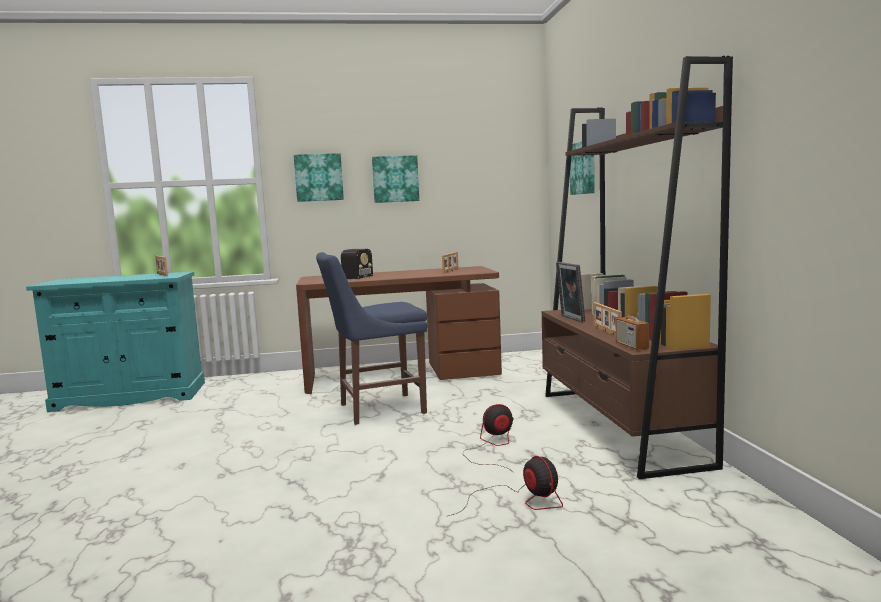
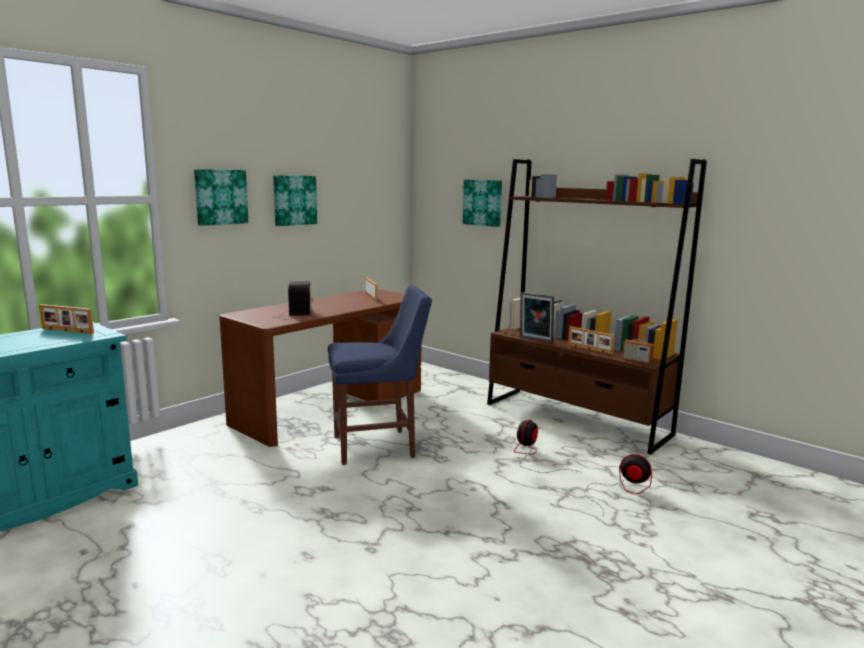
camera: 40 degrees left, 5 degrees up
blue chair [316,252,427,425] -> blue chair turned 135 degrees counterclockwise [328,285,432,465]

